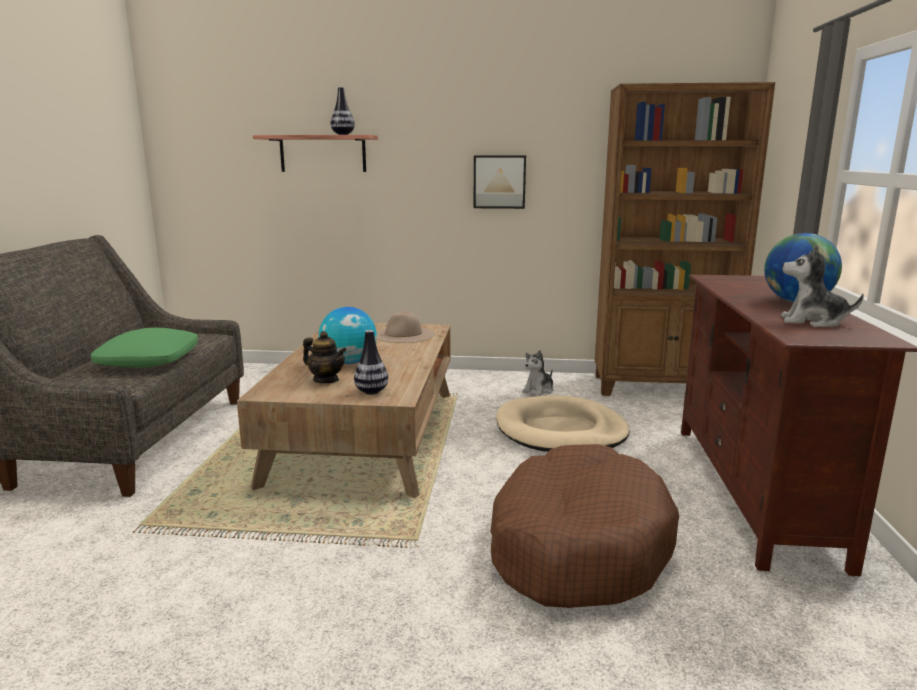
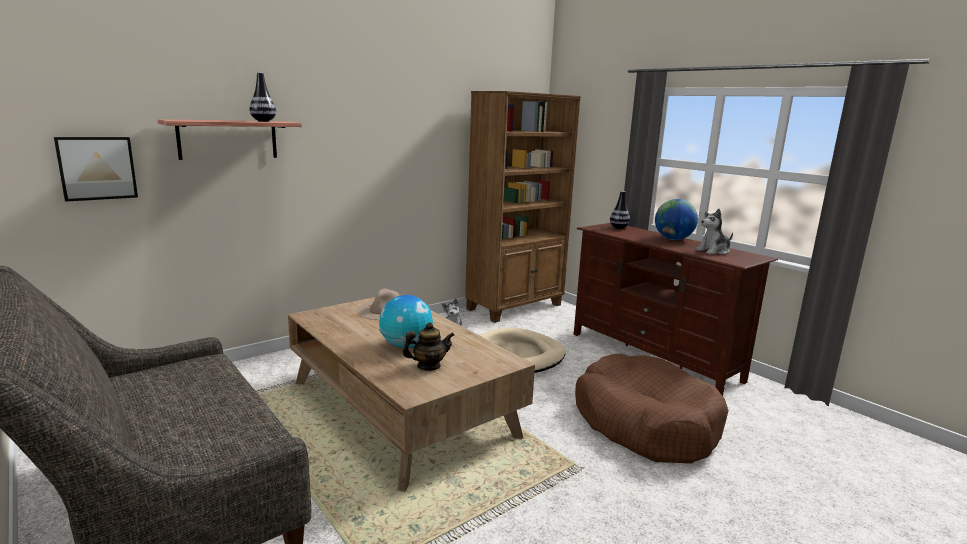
camera: 45 degrees left, 0 degrees up
green pillow [91,328,198,368] -> none
vase [354,330,388,395] -> vase moved to [610,191,630,229]
picture [473,155,526,209] -> picture moved to [54,137,138,202]

